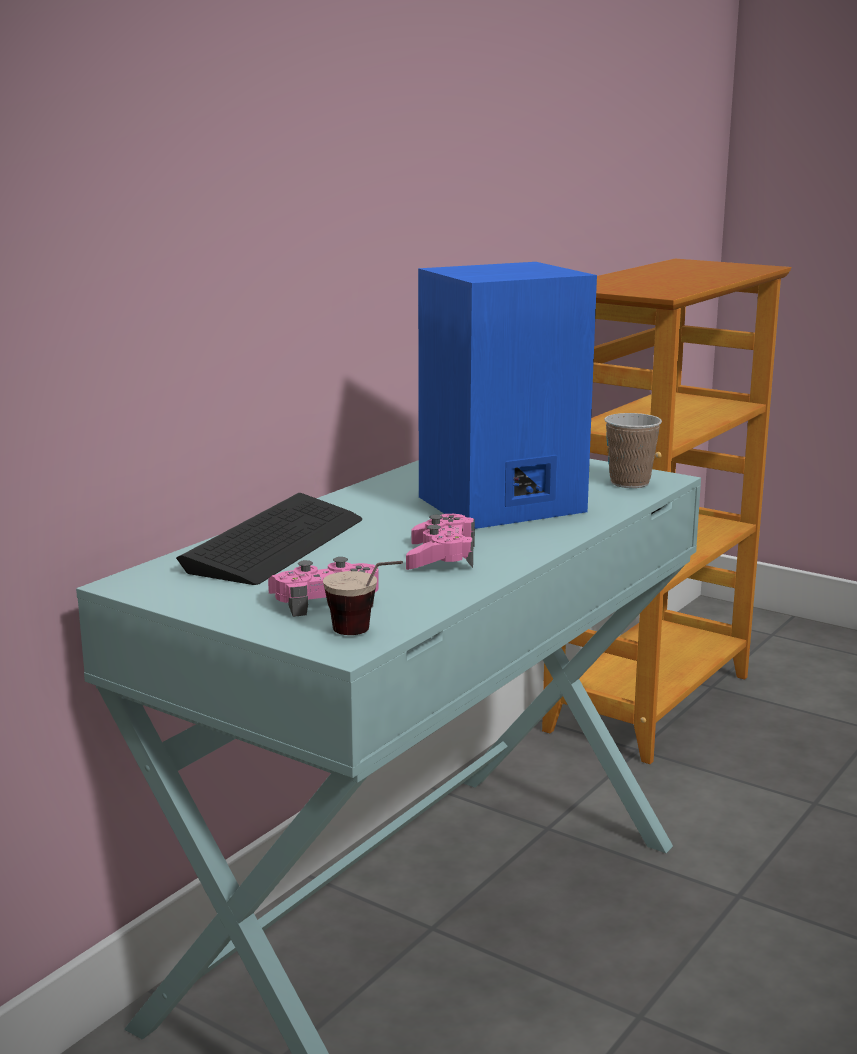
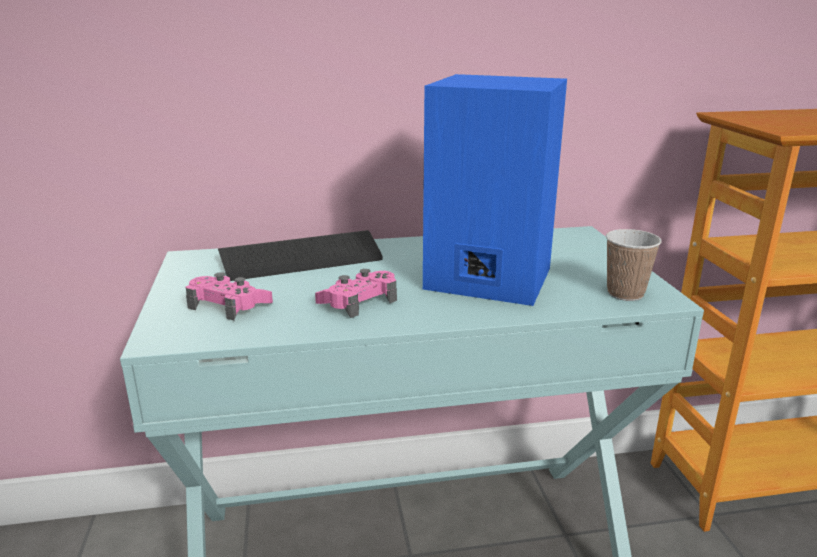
camera: 45 degrees right, 5 degrees up
cup [323,561,403,635] -> none

